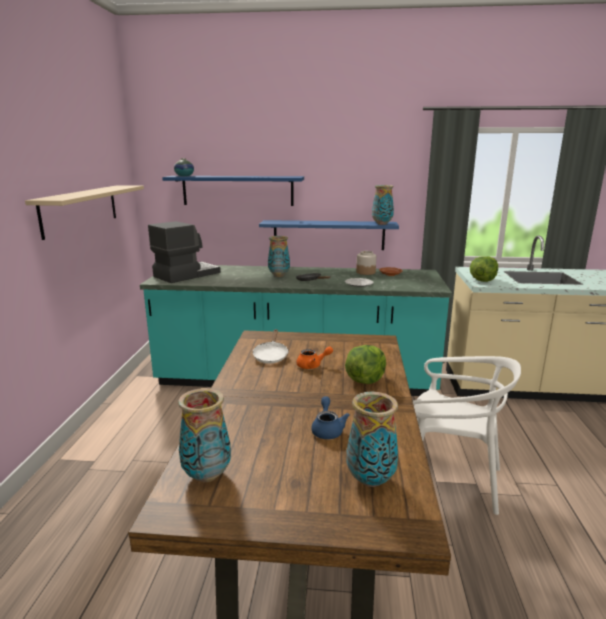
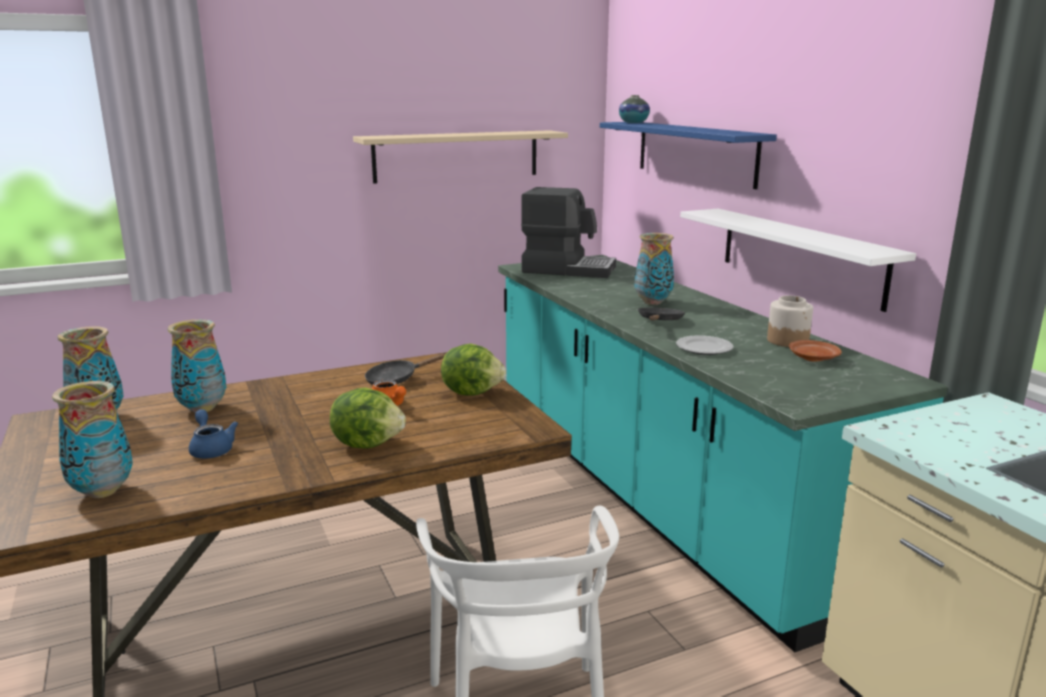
camera: 60 degrees right, 0 degrees up
white frying pan [252,329,288,364] -> black frying pan [365,352,446,385]
blue shelf [259,220,399,250] -> white shelf [680,209,916,312]
blue teapot [311,396,350,439] -> blue teapot turned 90 degrees counterclockwise [189,409,238,459]
vase [372,185,394,225] -> vase moved to [167,319,226,413]
lettuce [470,256,498,282] -> lettuce moved to [441,344,506,396]

